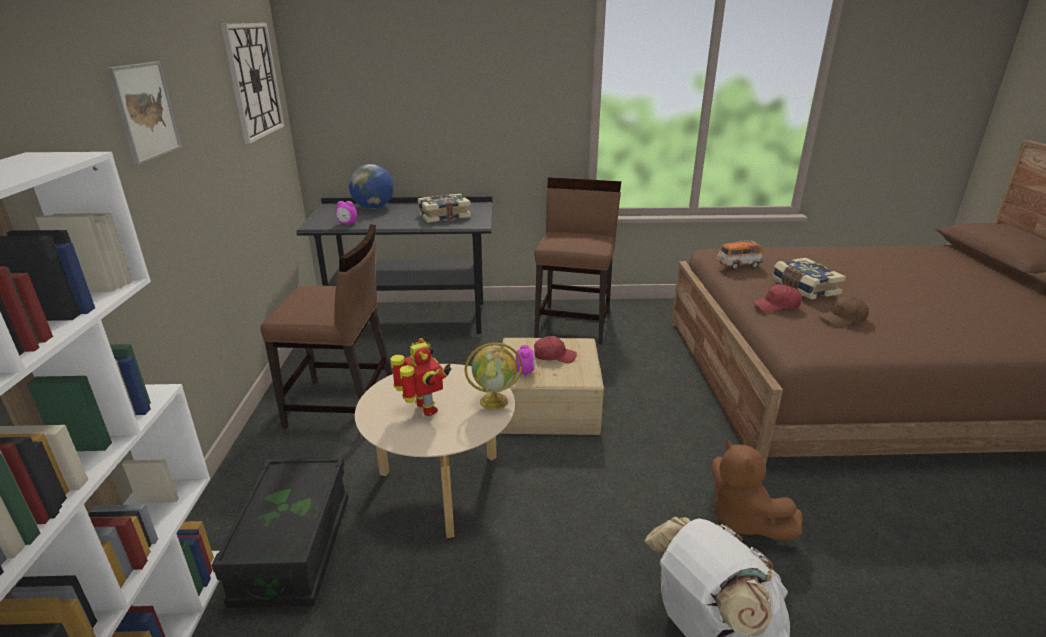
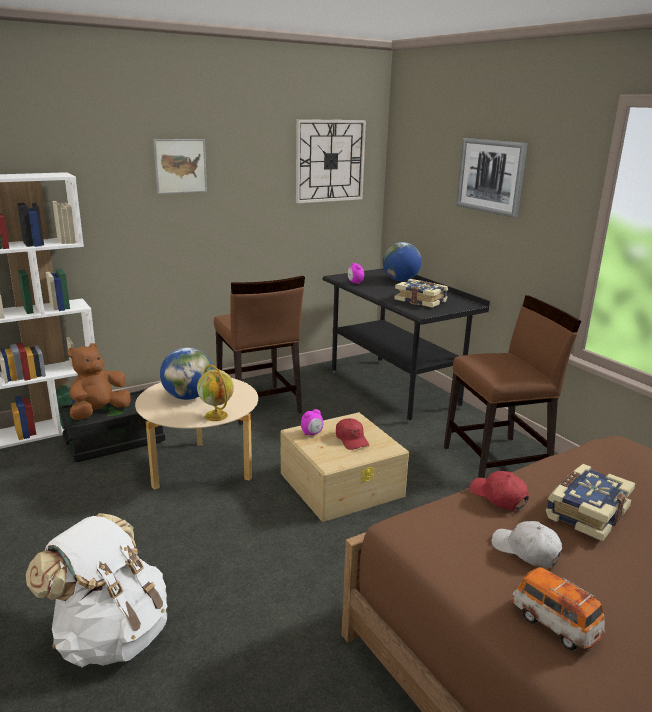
camera: 60 degrees right, 5 degrees down
toy robot [390,333,451,416] -> globe [160,347,213,400]
brown plush toy [711,439,803,541] -> brown plush toy moved to [68,343,131,420]
toy car [717,240,763,270] -> toy car moved to [512,567,605,651]
brown cap [819,297,869,327] -> white cap [491,521,563,568]
none -> picture [456,138,528,218]

